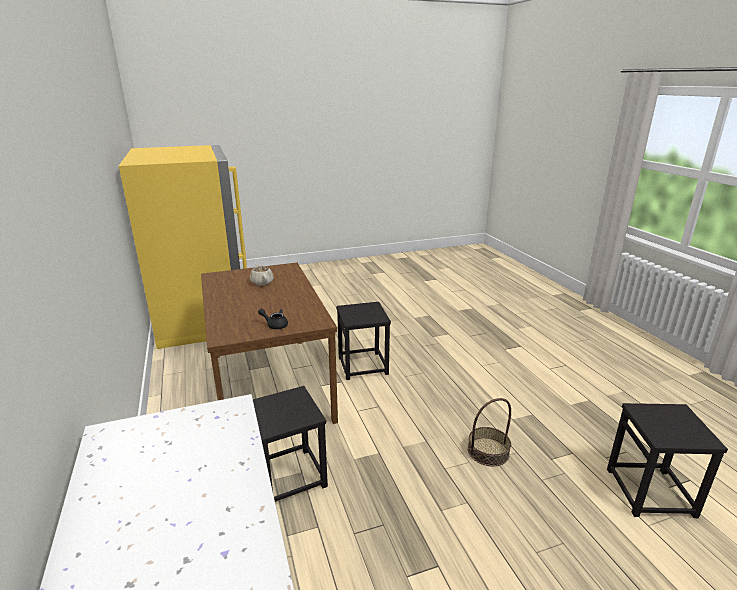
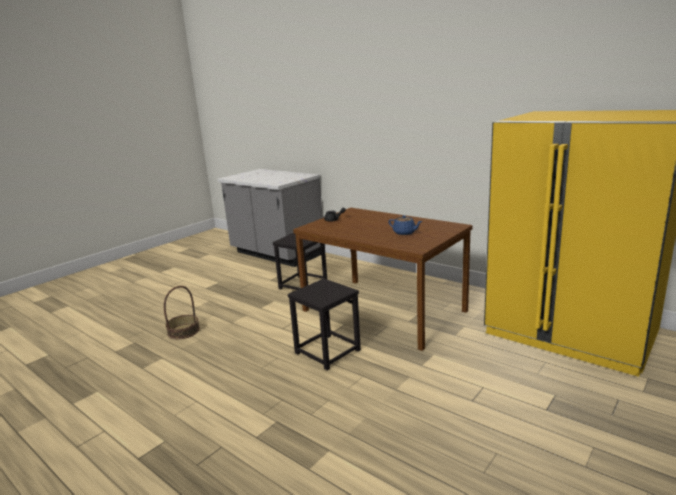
camera: 150 degrees right, 5 degrees down
beige teapot [250,263,274,286] -> blue teapot [388,215,422,235]
black stool [607,403,728,518] -> none

